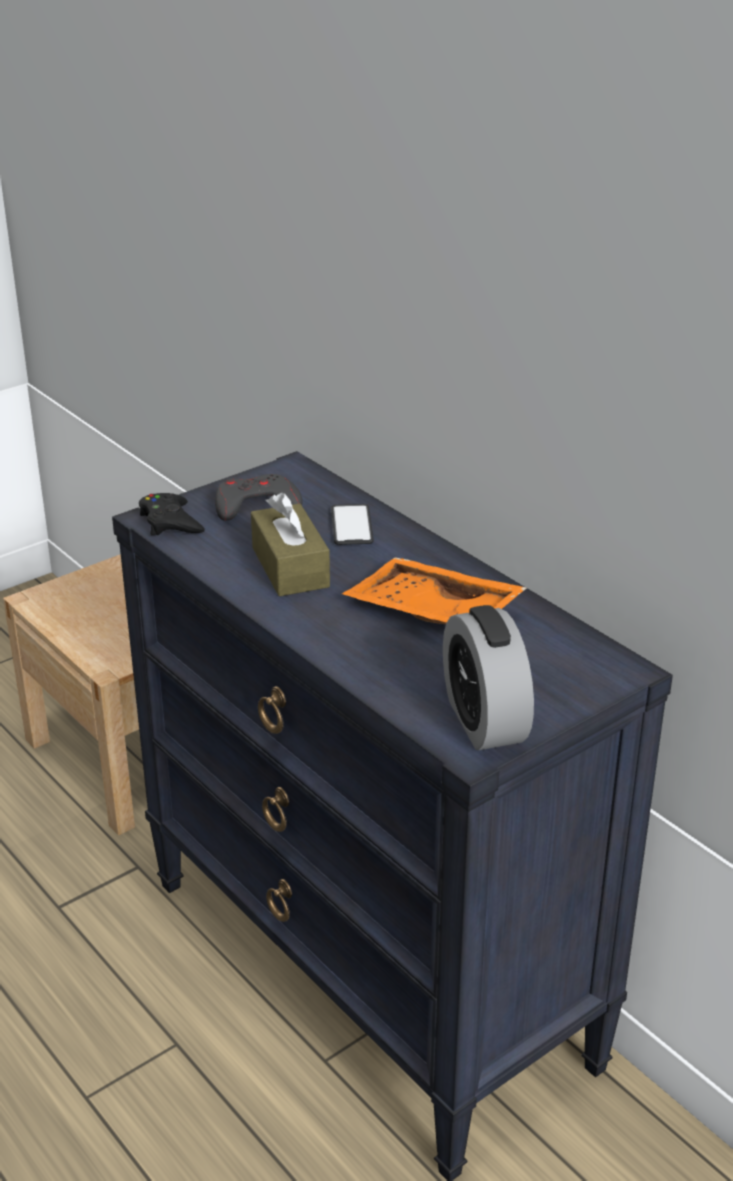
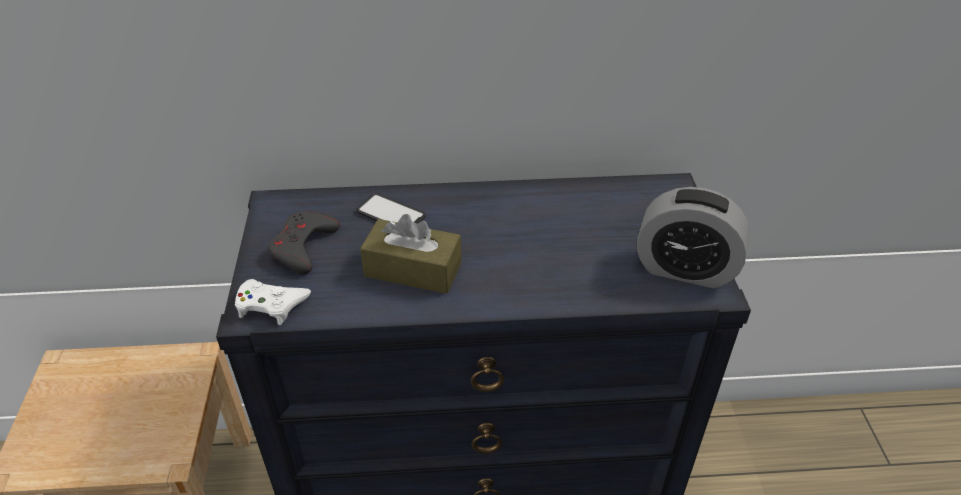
camera: 55 degrees left, 10 degrees up
black game controller [139,493,205,536] -> white game controller [235,279,311,325]
orange tray [342,557,527,624] -> none

